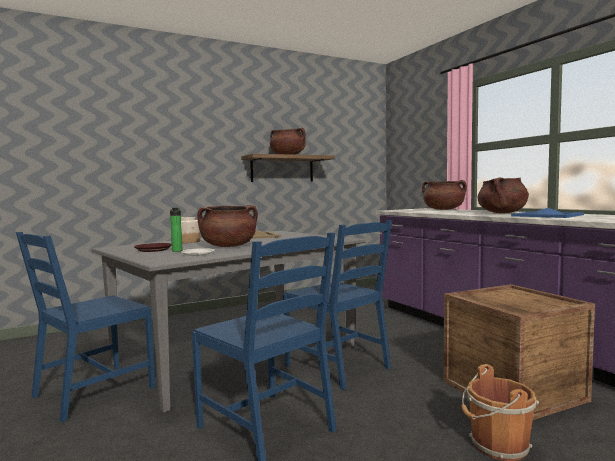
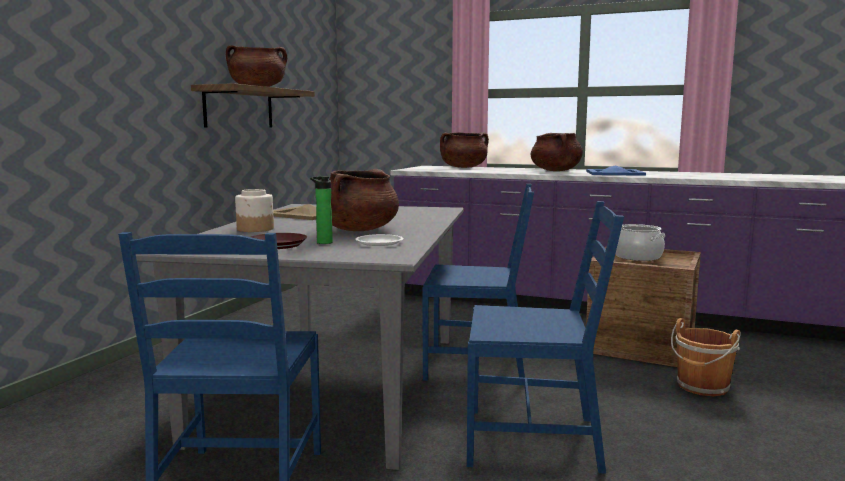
camera: 40 degrees left, 5 degrees up
none -> cooking pot [615,224,665,261]

